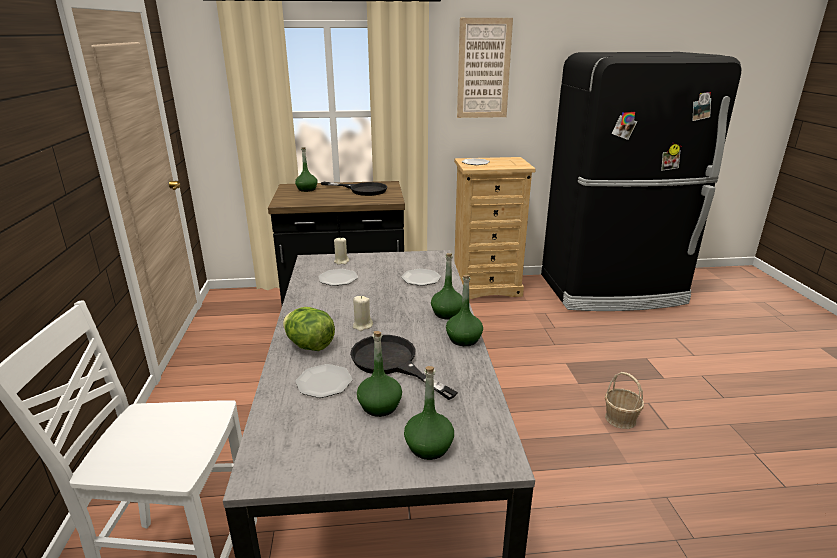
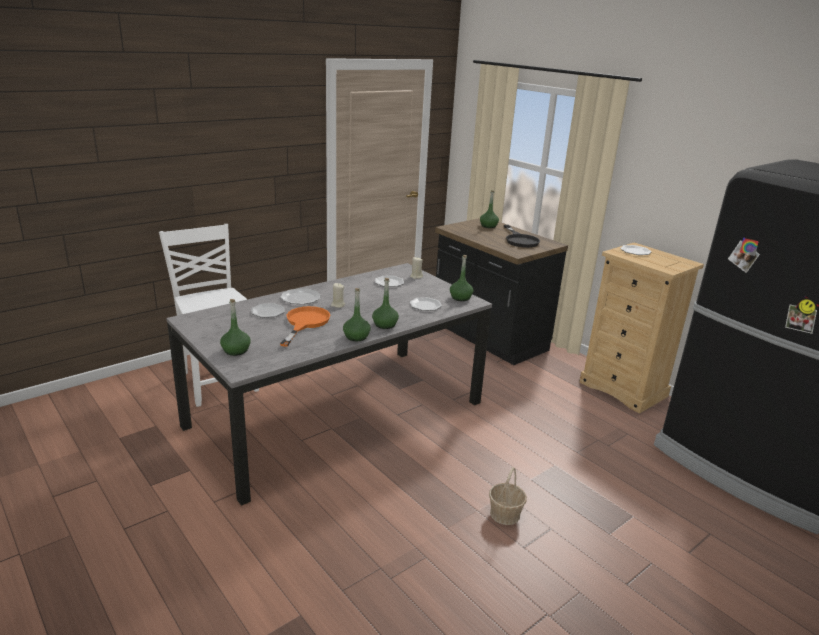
camera: 55 degrees right, 0 degrees up
lettuce [283,307,335,351] -> plate [280,288,321,304]
black frying pan [350,335,458,400] -> orange frying pan [280,306,331,347]
green bottle [357,331,402,417] -> green bottle moved to [450,255,473,301]
picture [457,18,513,118] -> none

